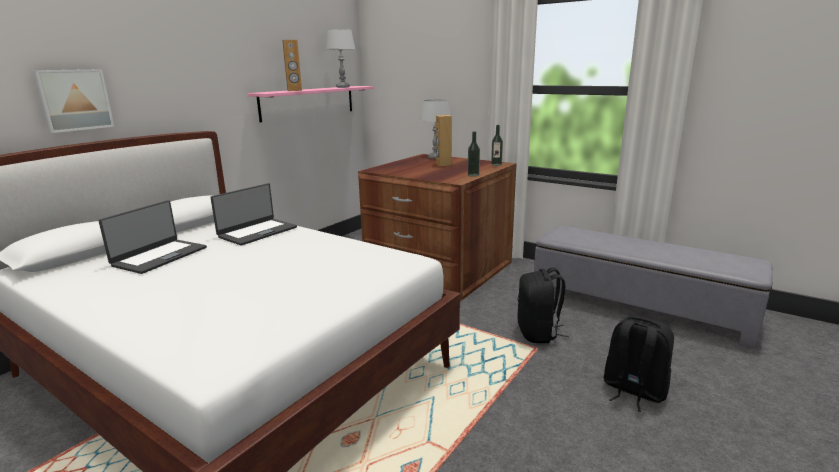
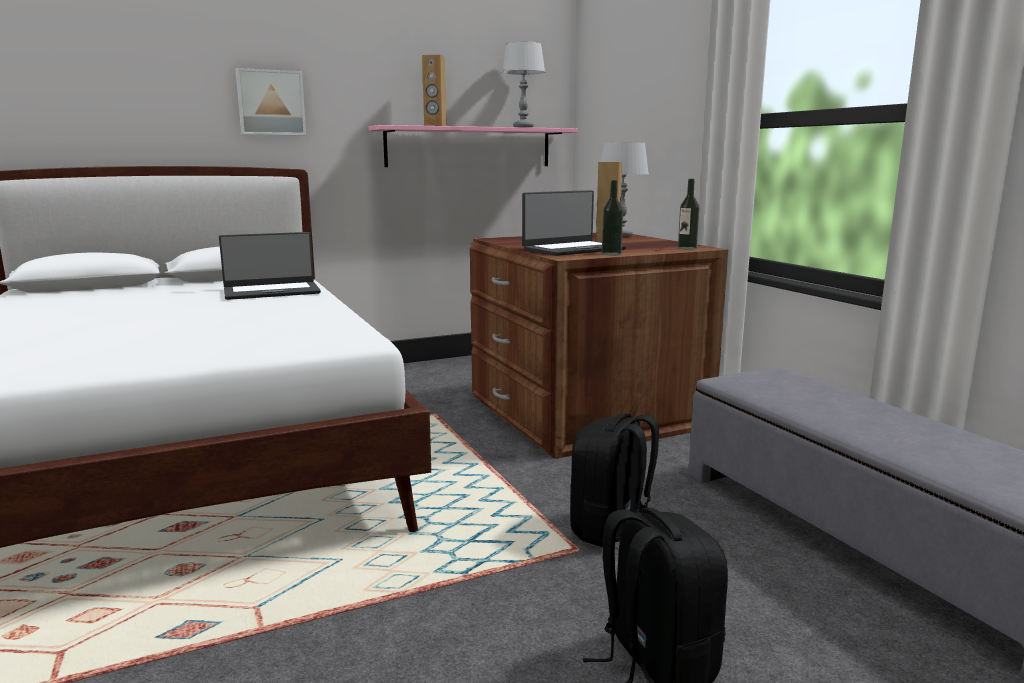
camera: 30 degrees right, 5 degrees down
picture [32,69,114,133] -> picture moved to [236,68,306,135]
laptop [98,200,207,274] -> laptop moved to [522,190,626,256]

